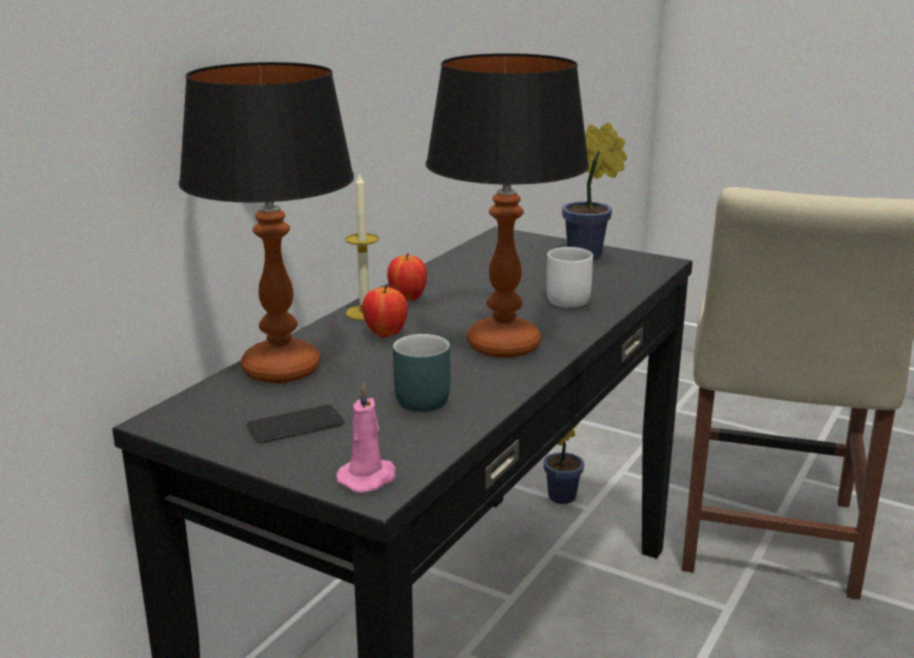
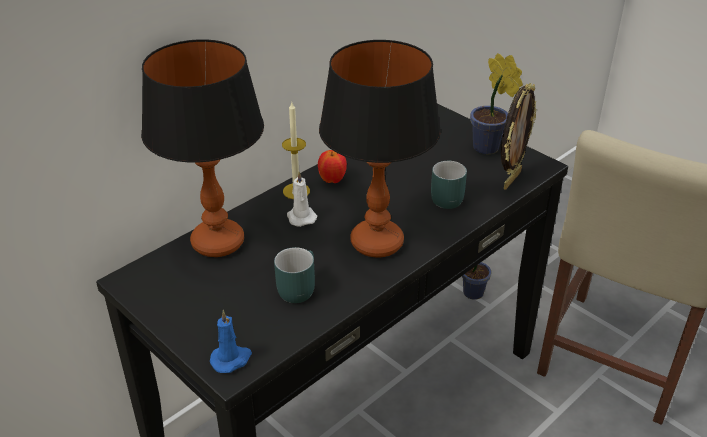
camera: 15 degrees right, 15 degrees up
phone [246,405,344,443] -> none
pink candle [336,382,396,493] -> blue candle [210,310,252,373]
apple [362,285,408,338] -> white candle [287,171,317,227]
white mug [546,247,593,308] -> turquoise mug [431,161,467,209]
none -> picture frame [501,83,536,190]

